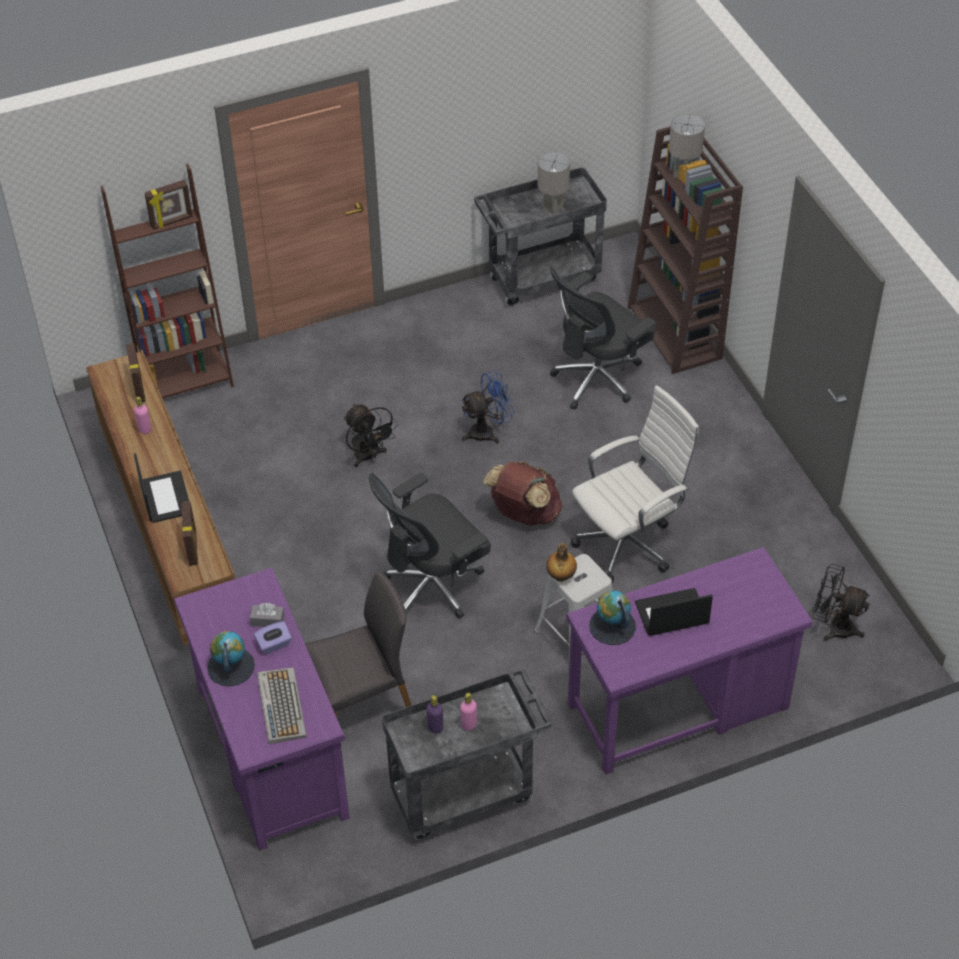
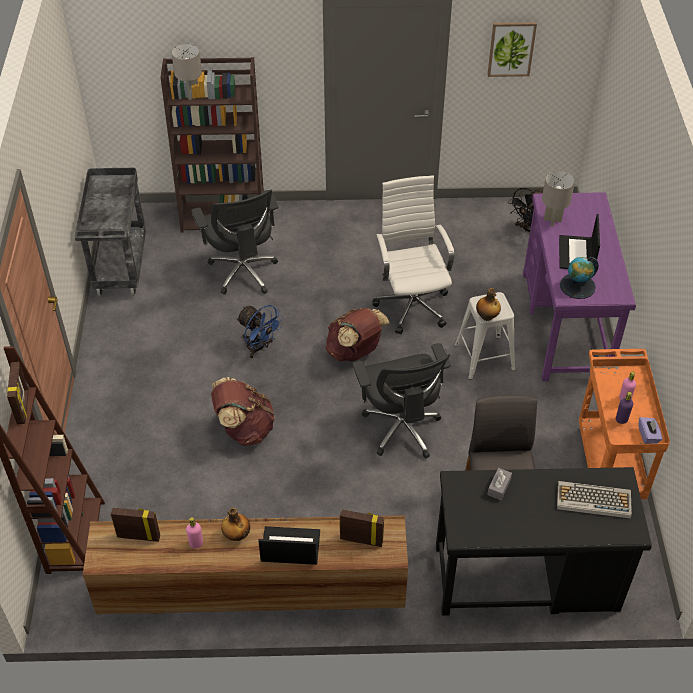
camera: 70 degrees left, 0 degrees up
purple desk [174,568,350,850] -> black desk [436,467,652,616]
globe [207,631,255,686] -> none
purple tissue box [254,621,292,654] -> purple tissue box moved to [639,417,662,444]
black fan [344,404,398,467] -> brown backpack [211,377,275,446]
grey cart [382,668,552,840] -> orange cart [579,349,670,499]
blue fan [461,371,515,443] -> blue fan turned 135 degrees clockwise [236,305,284,358]
grey table lamp [538,152,570,215] -> grey table lamp moved to [542,170,575,226]
none -> bottle [221,508,250,541]
none -> picture [488,22,537,77]

